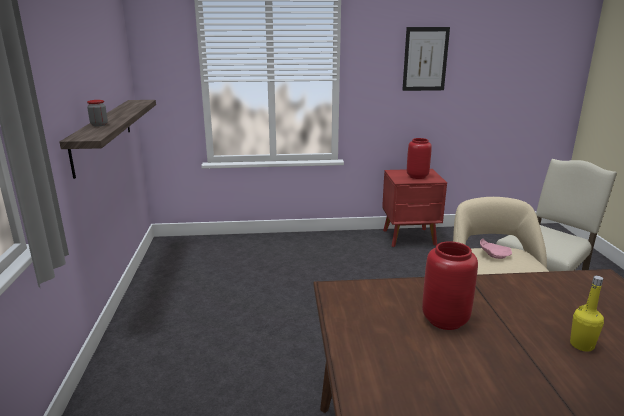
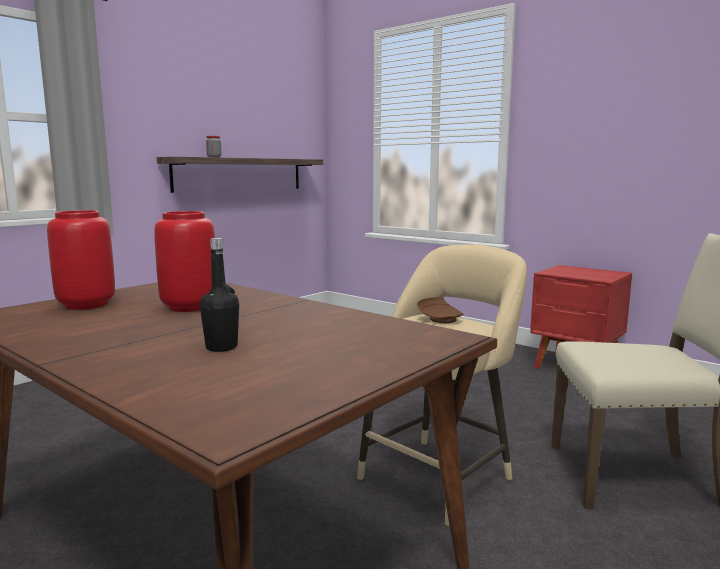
camera: 45 degrees right, 10 degrees down
picture [402,27,450,91] -> none
red vase [407,138,432,179] -> red vase moved to [47,210,115,310]
pink plate [480,239,512,259] -> brown plate [417,297,463,323]
yellow bottle [570,276,604,352] -> black bottle [200,238,239,352]

